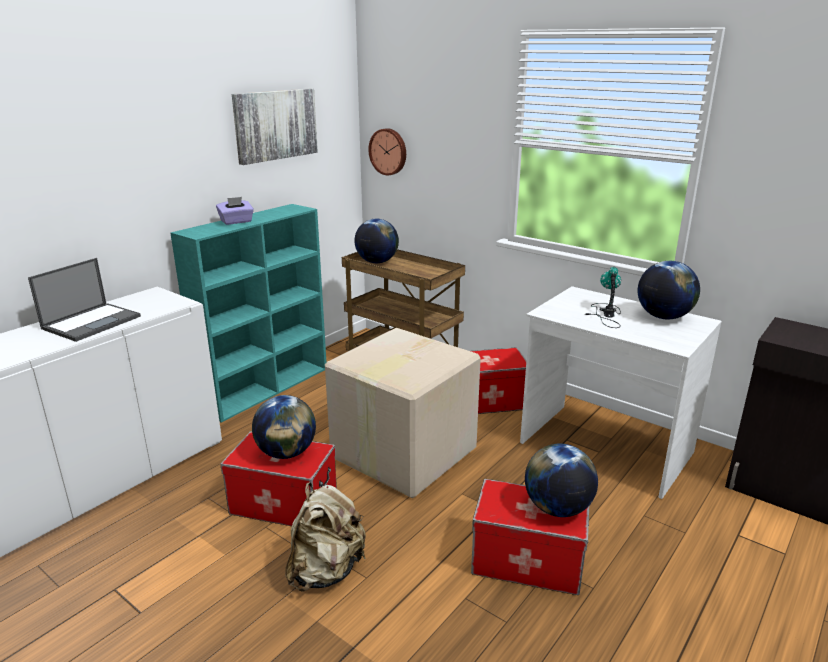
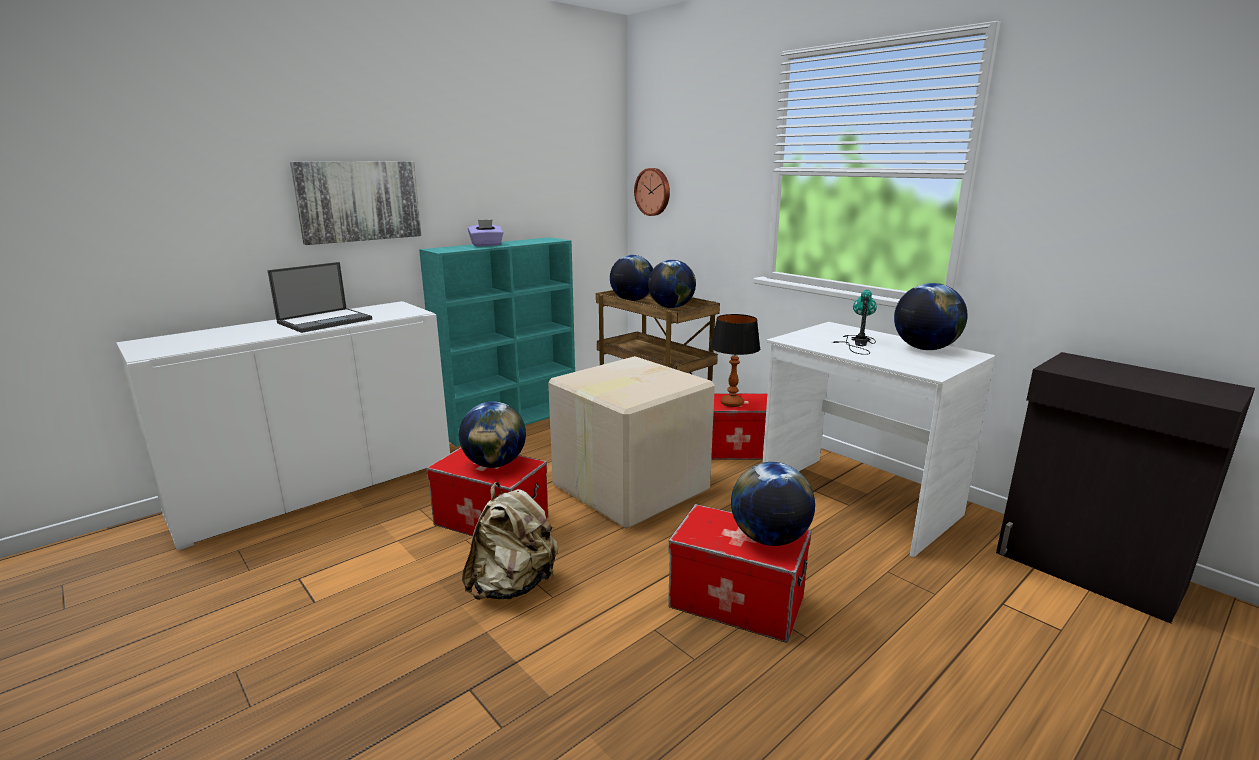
camera: 10 degrees right, 5 degrees down
picture [232,89,318,165] -> picture moved to [290,162,422,245]
none -> globe [648,260,696,308]
none -> table lamp [711,314,760,407]

